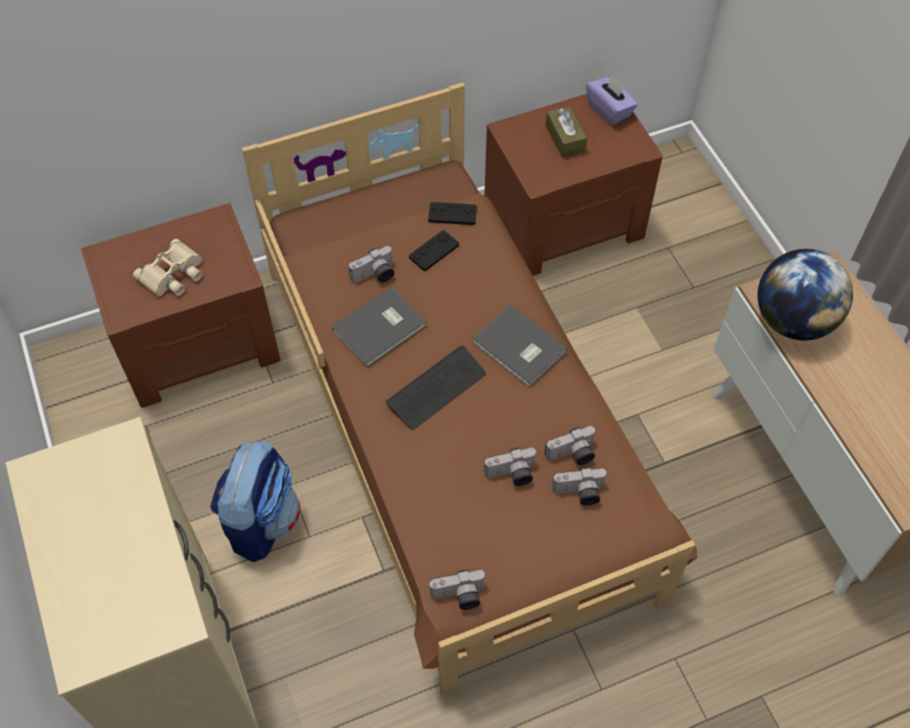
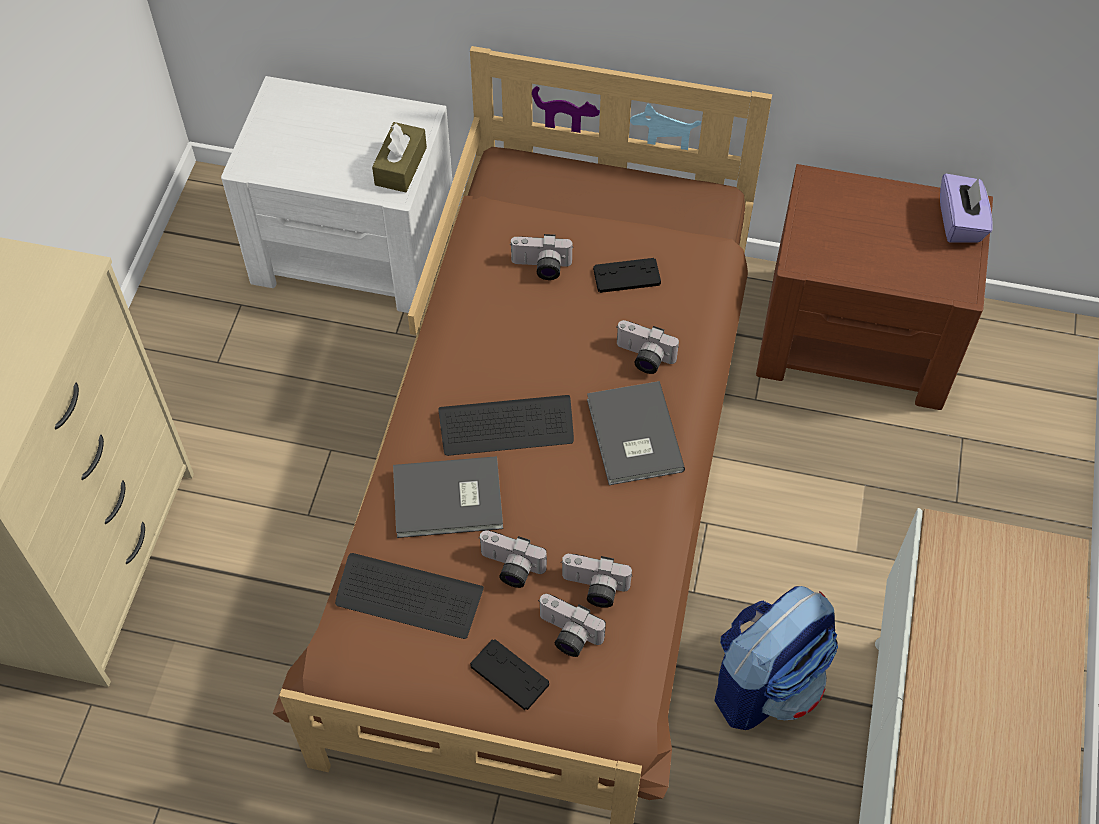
camera: 35 degrees right, 0 degrees up
brown nightstand [81,203,281,408] -> white nightstand [221,76,452,313]
beige binoculars [133,239,203,297] -> none
backpack [210,440,300,562] -> backpack moved to [714,586,838,730]
grey book [332,287,427,367] -> grey book moved to [393,456,503,538]
black game controller [428,202,477,225] -> black game controller moved to [470,639,549,710]
camera [429,569,486,610] -> camera moved to [617,320,679,374]
brown tissue box [546,106,587,158] -> brown tissue box moved to [372,122,427,192]
globe [758,249,853,340] -> none
none -> keyboard [335,553,484,639]

